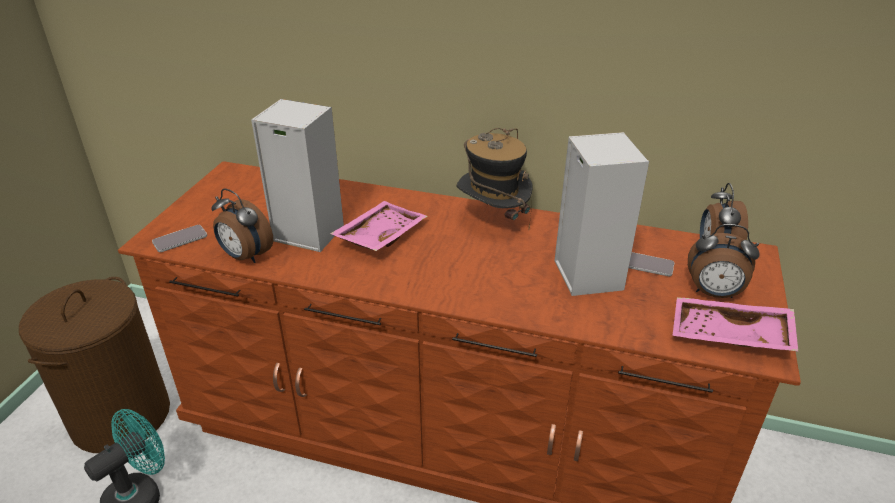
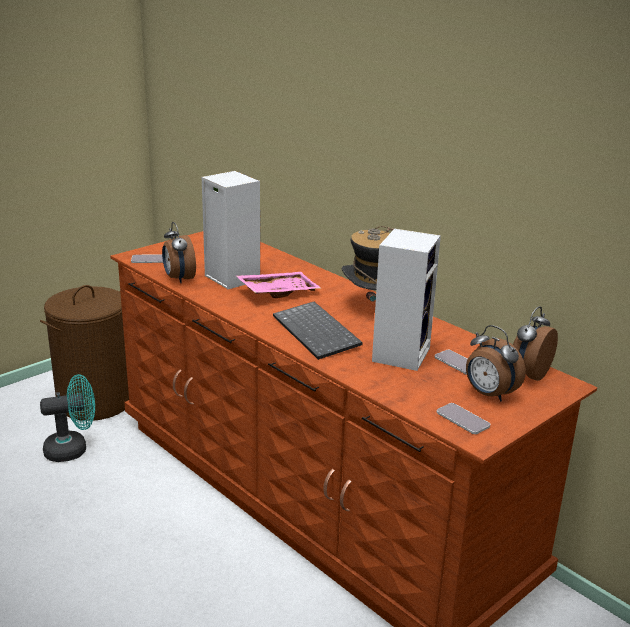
camera: 30 degrees right, 10 degrees down
pink tray [672,297,798,351] -> phone [437,403,490,434]
none -> keyboard [273,302,363,360]

